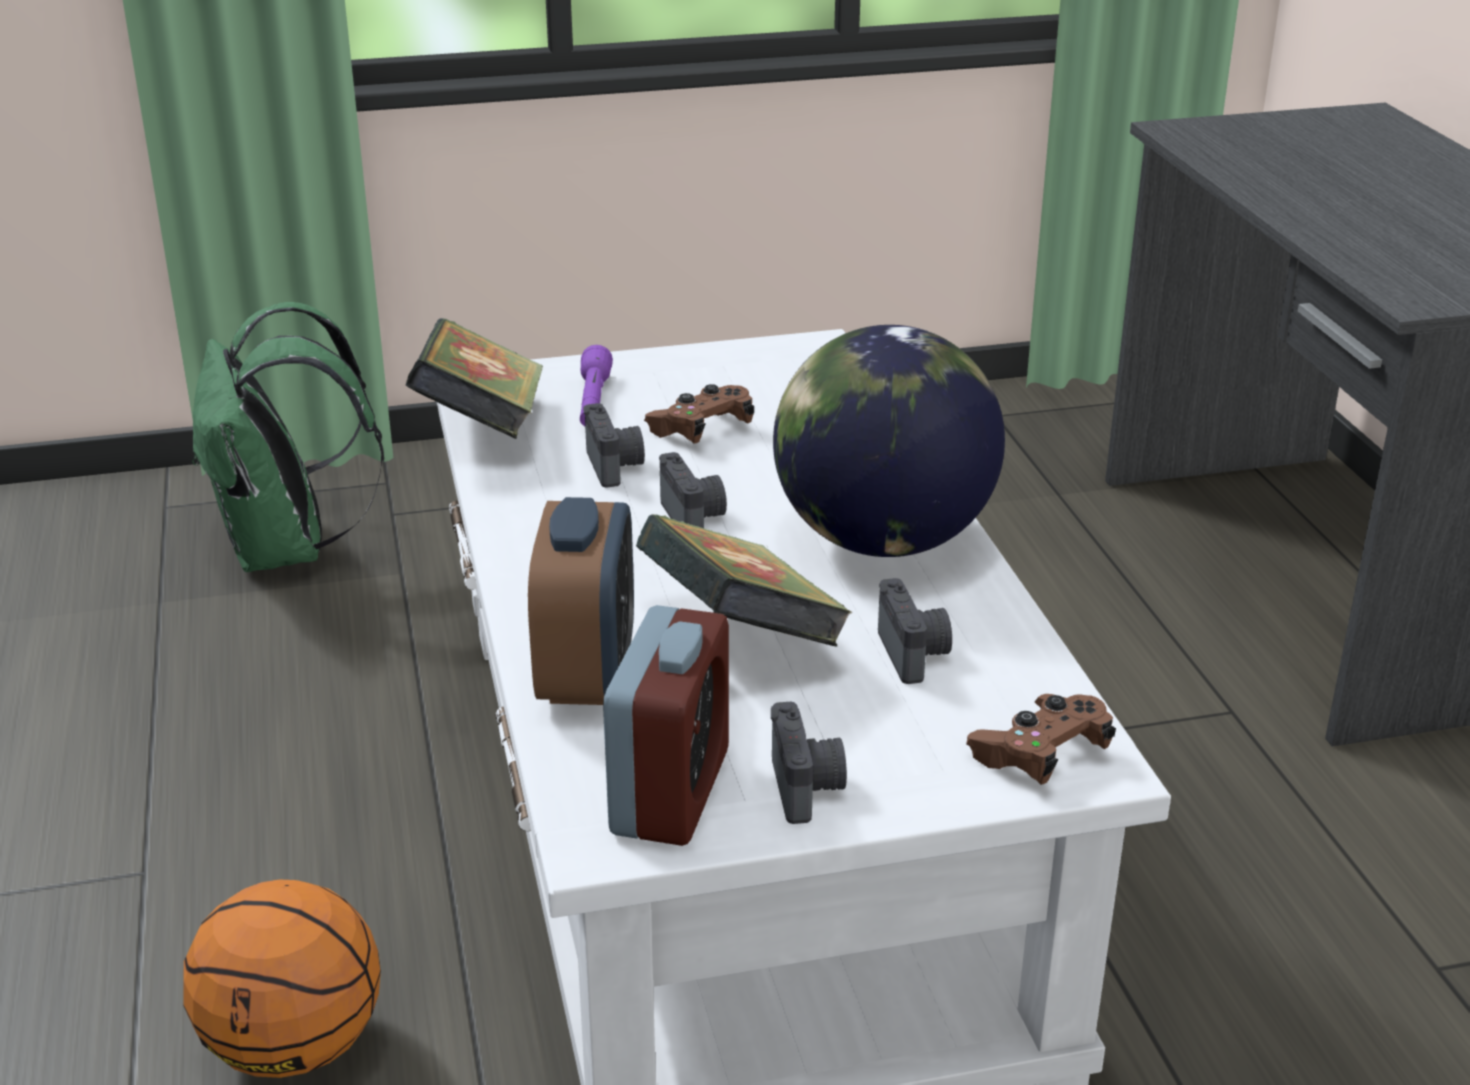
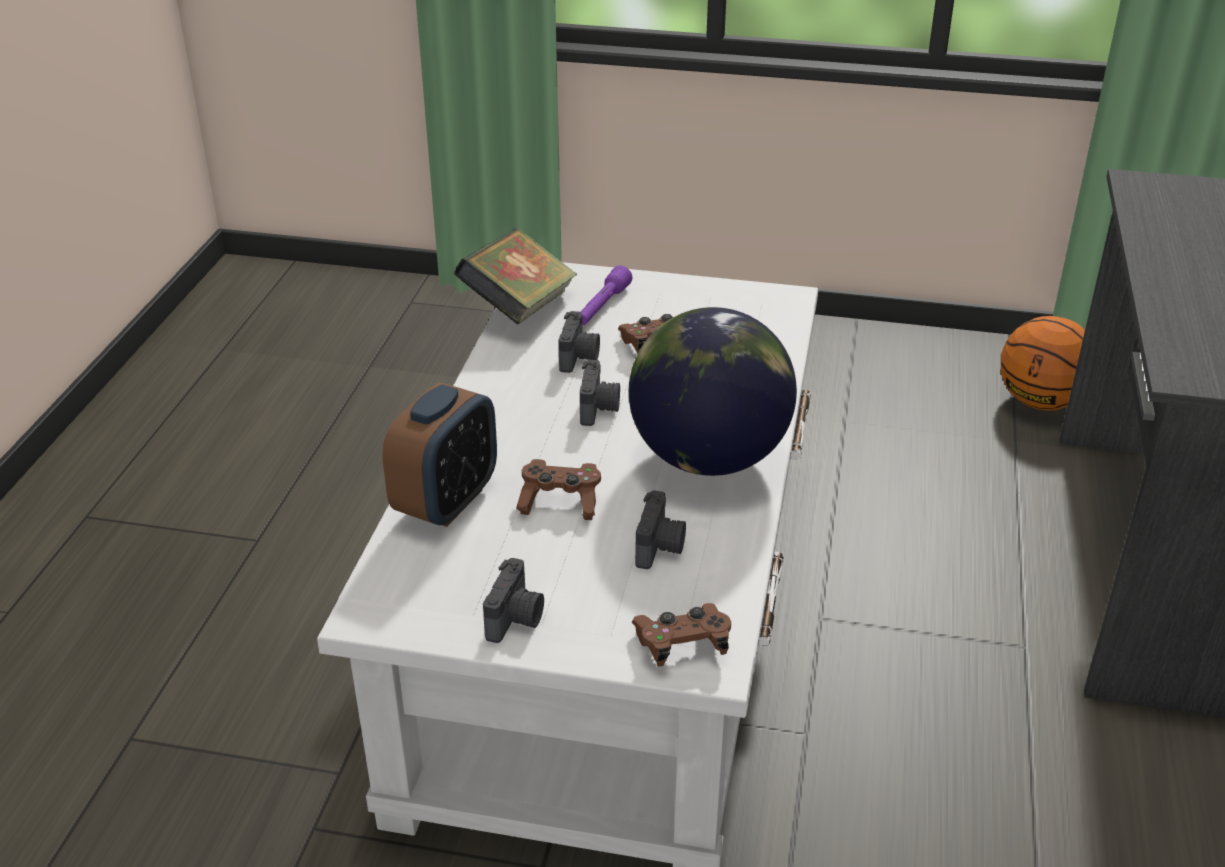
camera: 25 degrees right, 5 degrees up
basketball [183,879,381,1078] -> basketball moved to [1001,316,1085,411]
green backpack [192,302,384,572] -> none
alarm clock [603,605,729,846] -> none
book [636,514,853,646] -> brown game controller [516,459,601,520]

